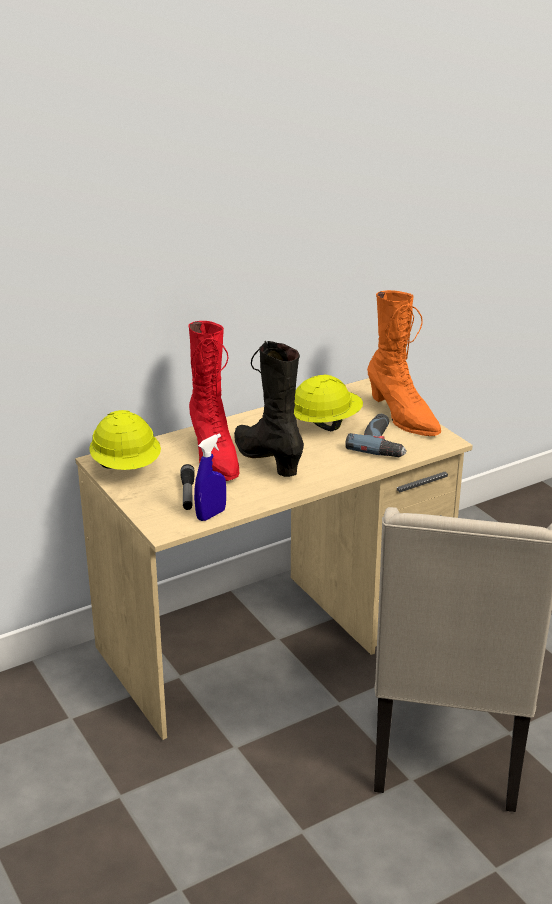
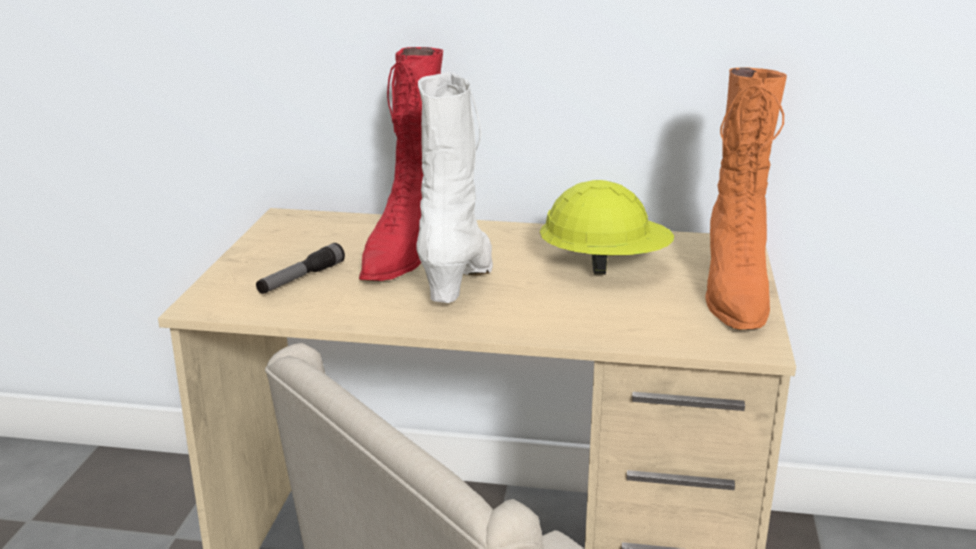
camera: 40 degrees right, 5 degrees down
yellow hard hat [89,410,161,470] -> none
blue spray bottle [194,434,226,521] -> none
black boot [234,341,304,477] -> white boot [416,72,493,303]
power drill [345,414,407,457] -> none

